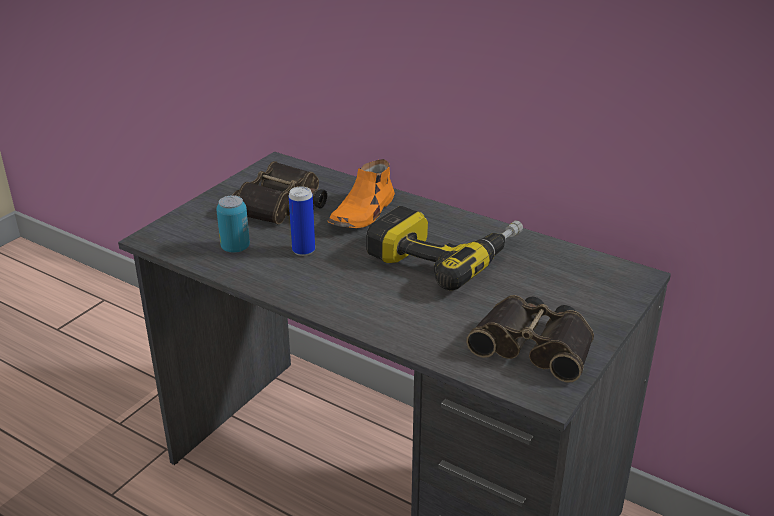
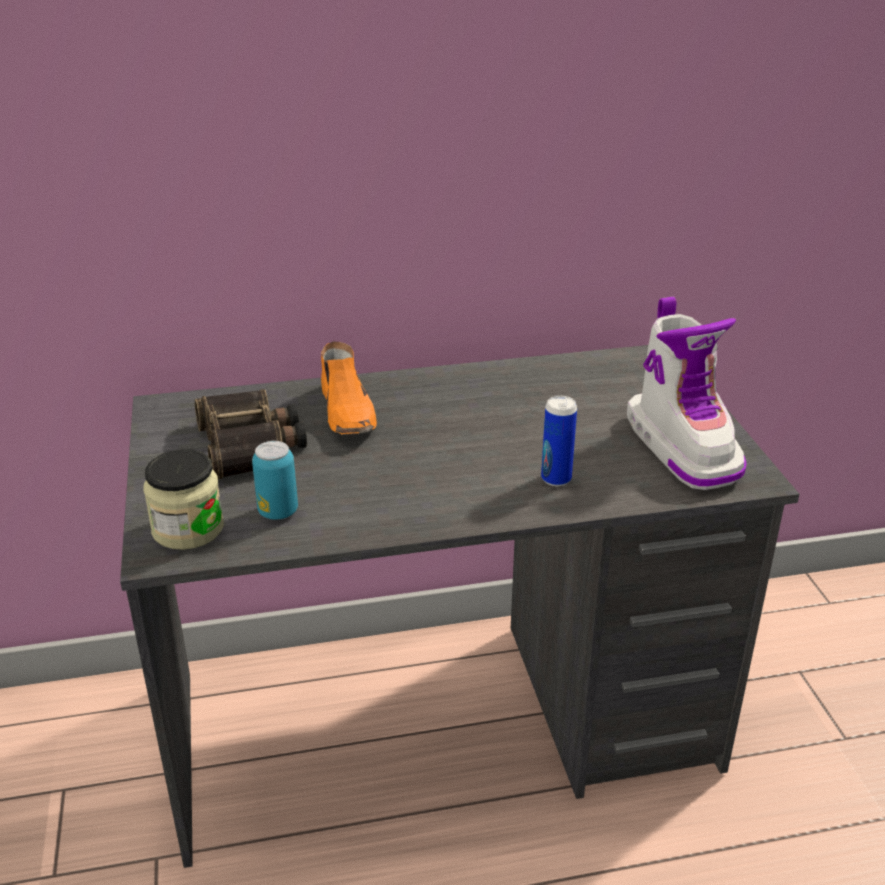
camera: 45 degrees left, 0 degrees up
can [289,186,315,256] -> can moved to [541,396,577,486]
power drill [366,206,523,291] -> none
binoculars [466,295,594,383] -> boot [627,297,747,490]
none -> jar [144,449,224,550]

